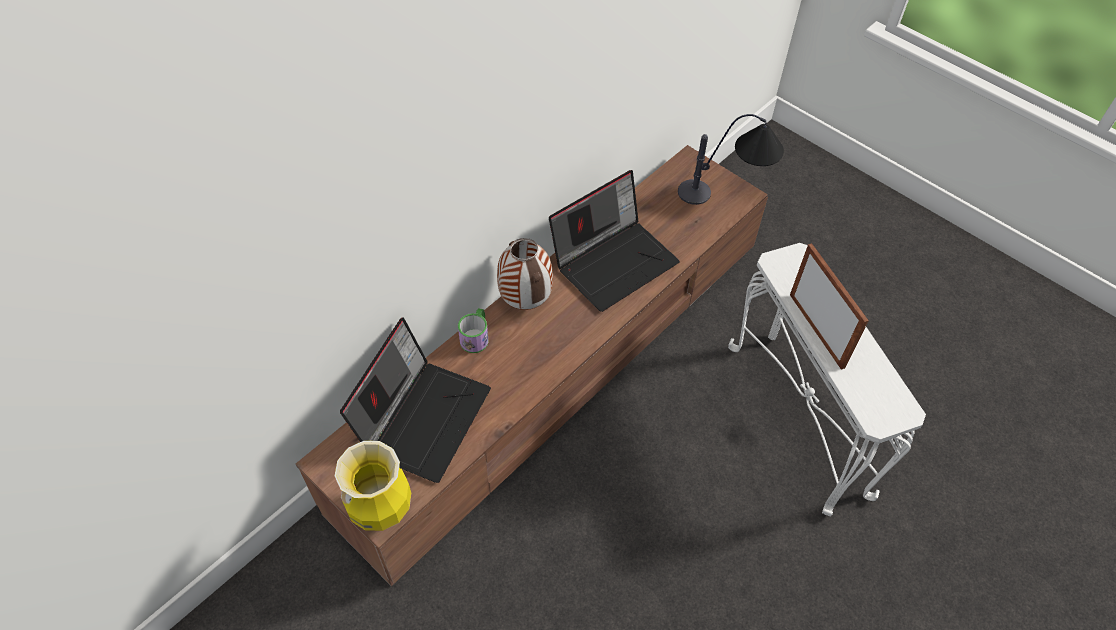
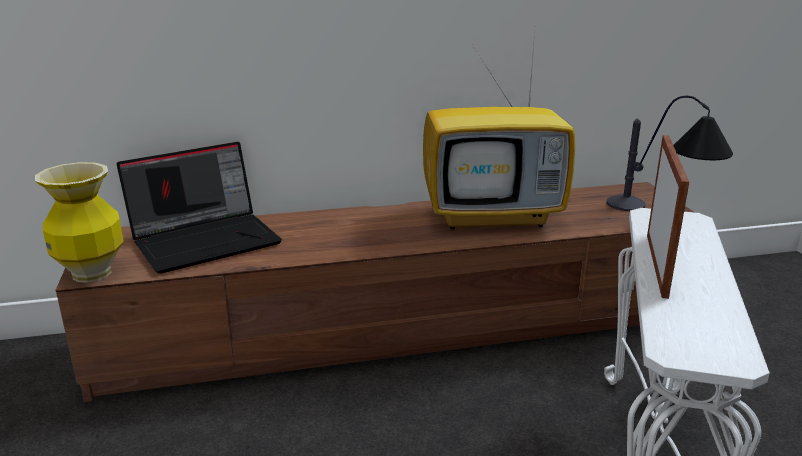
camera: 35 degrees right, 30 degrees down
mug [458,308,489,353] -> none
vase [497,238,553,310] -> none
laptop [549,170,680,312] -> television [423,34,575,230]

